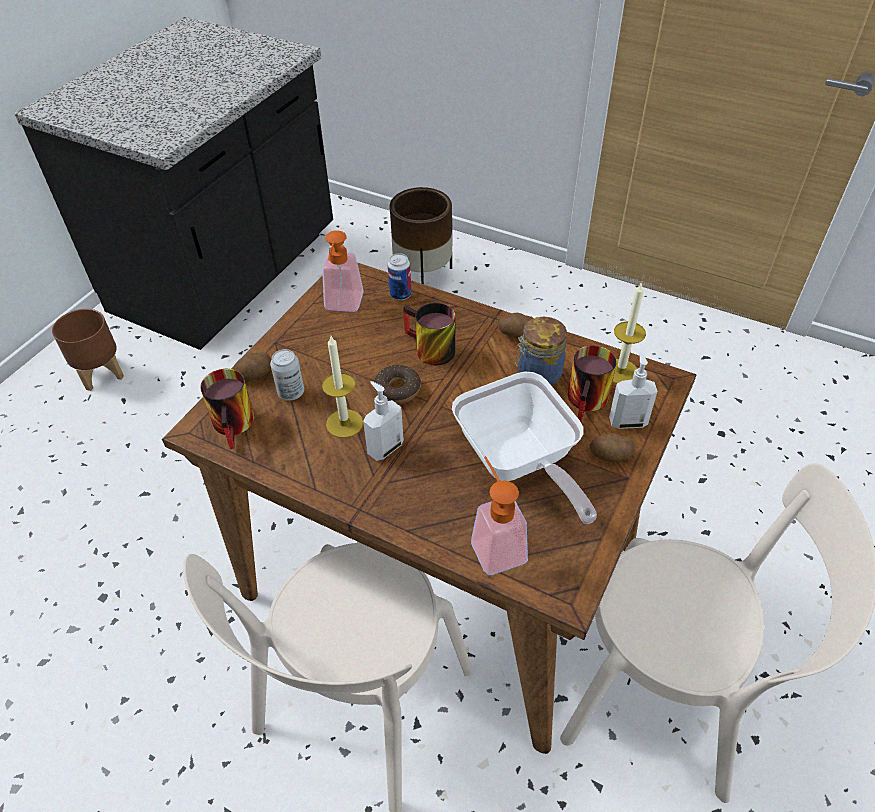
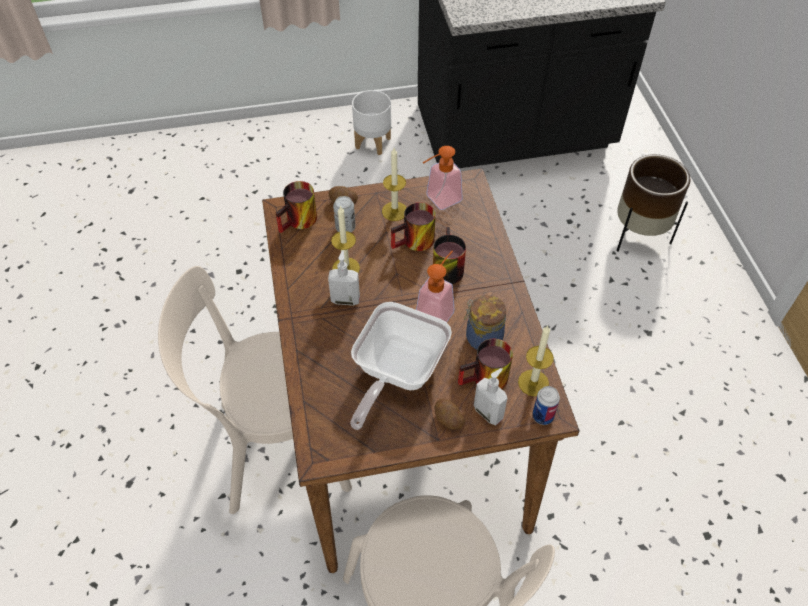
camera: 50 degrees right, 5 degrees up
brown planter [52,309,124,391] -> white planter [352,90,391,155]
donut [374,365,421,404] -> none
can [388,253,412,300] -> can moved to [532,386,560,425]
soap dispenser [471,457,528,575] -> soap dispenser moved to [416,251,454,322]
potato [498,313,533,338] -> none
none -> candle [382,148,407,221]
none -> mug [391,202,436,251]

